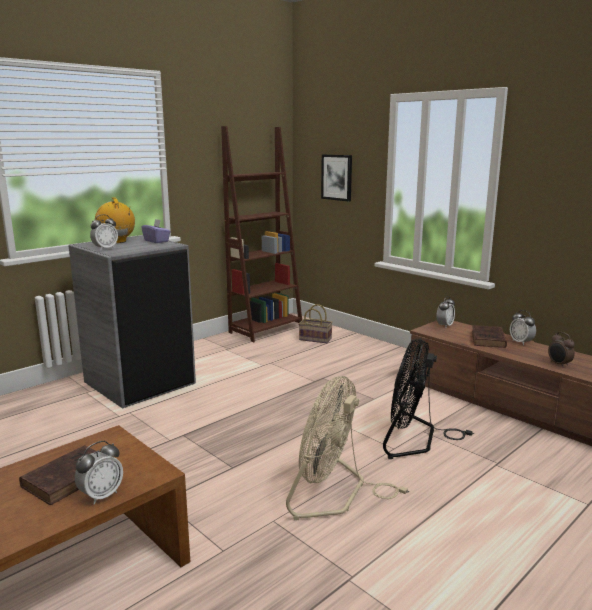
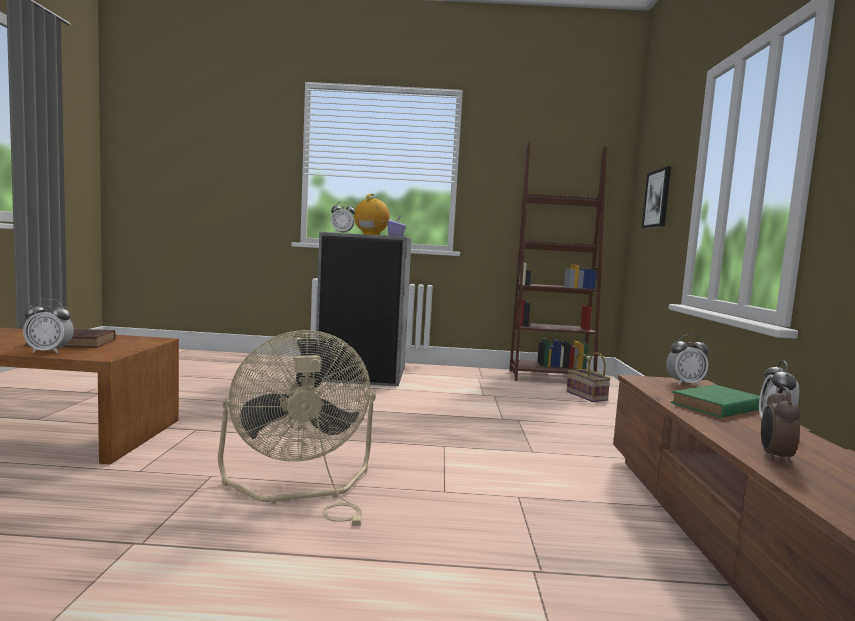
camera: 45 degrees right, 10 degrees down
black fan [383,338,474,460] -> none
brown book [472,325,507,348] -> green book [671,385,760,418]

